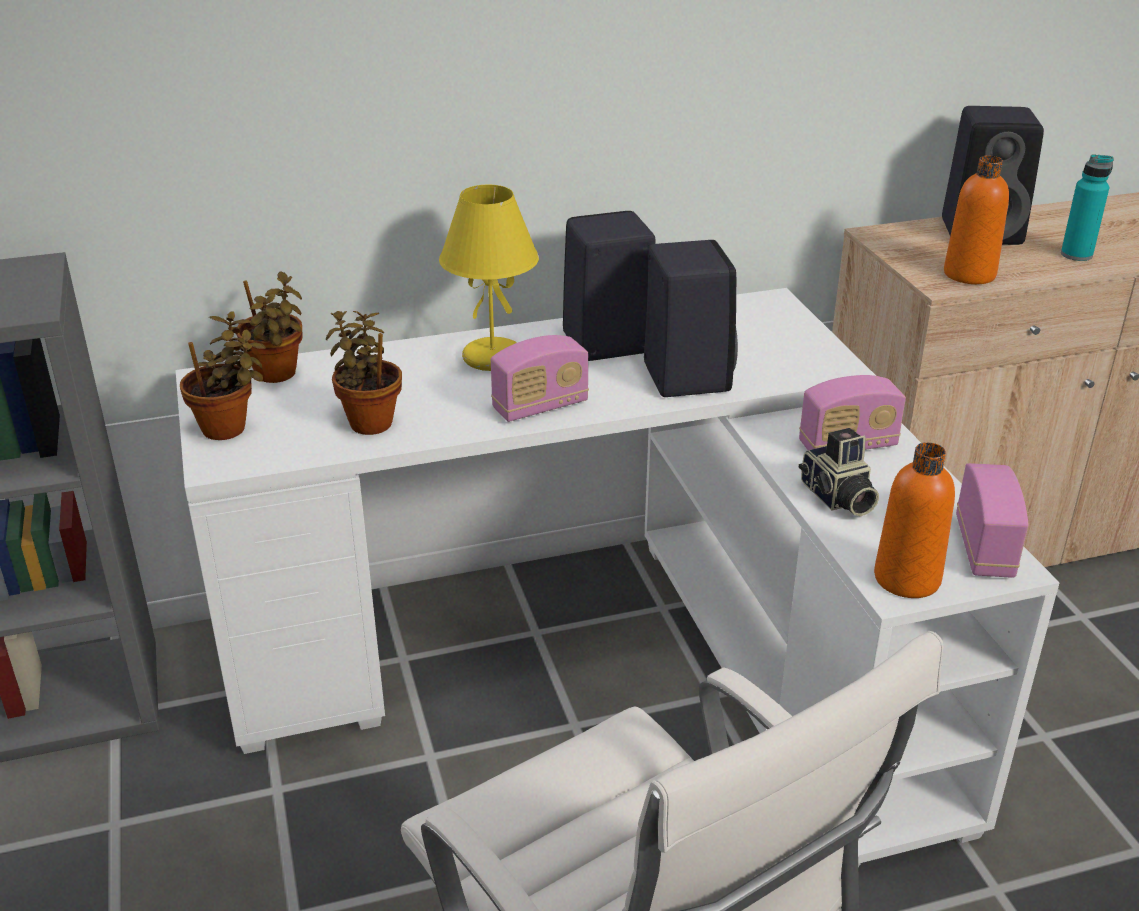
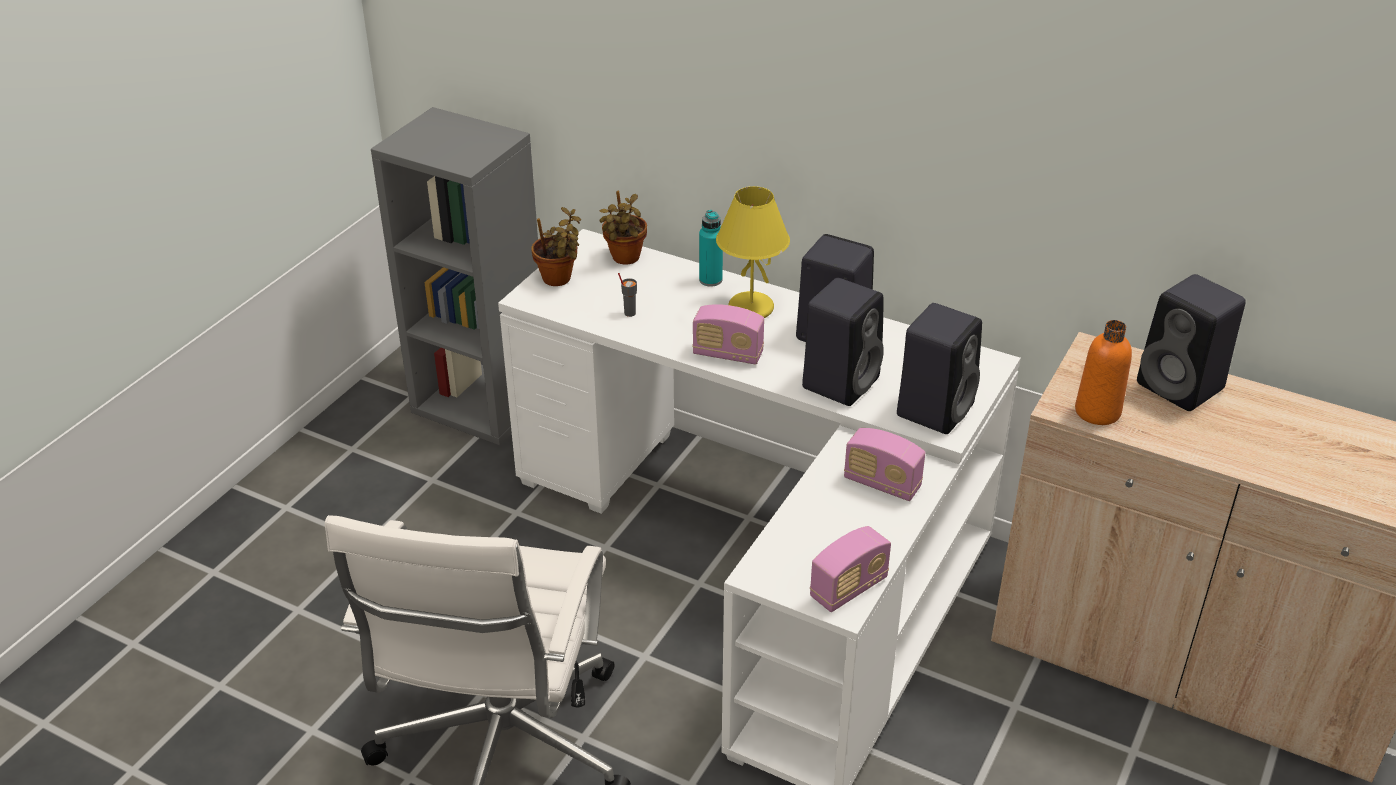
camera: 45 degrees right, 5 degrees up
potted plant [326,311,402,435] -> grey cup [618,273,637,317]
camera [799,428,879,516] -> none
orange bottle [874,442,955,598] -> none
turquoise bottle [1061,154,1114,261] -> turquoise bottle moved to [699,210,723,287]
none -> black speaker [897,303,982,434]

